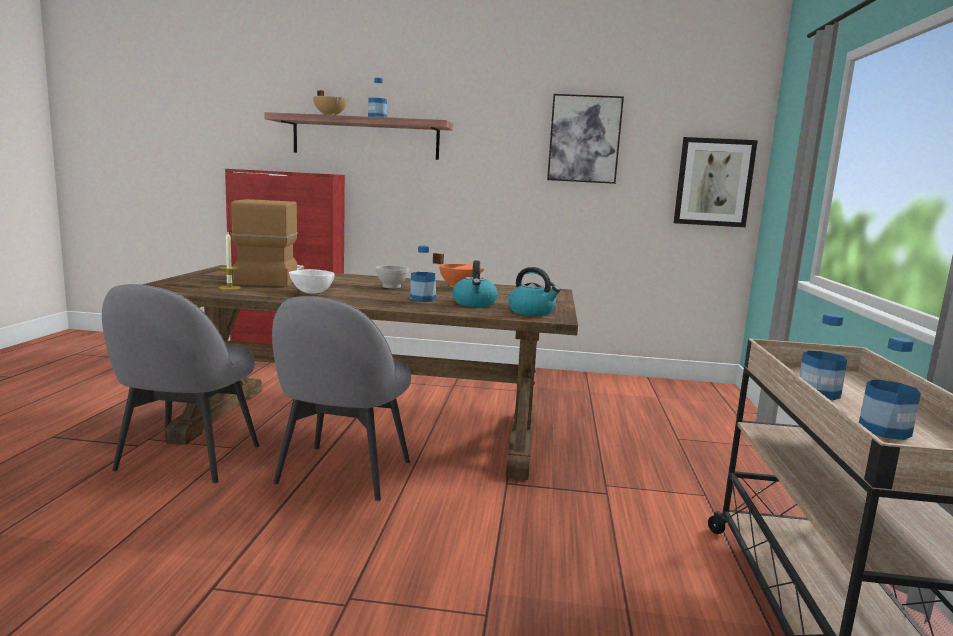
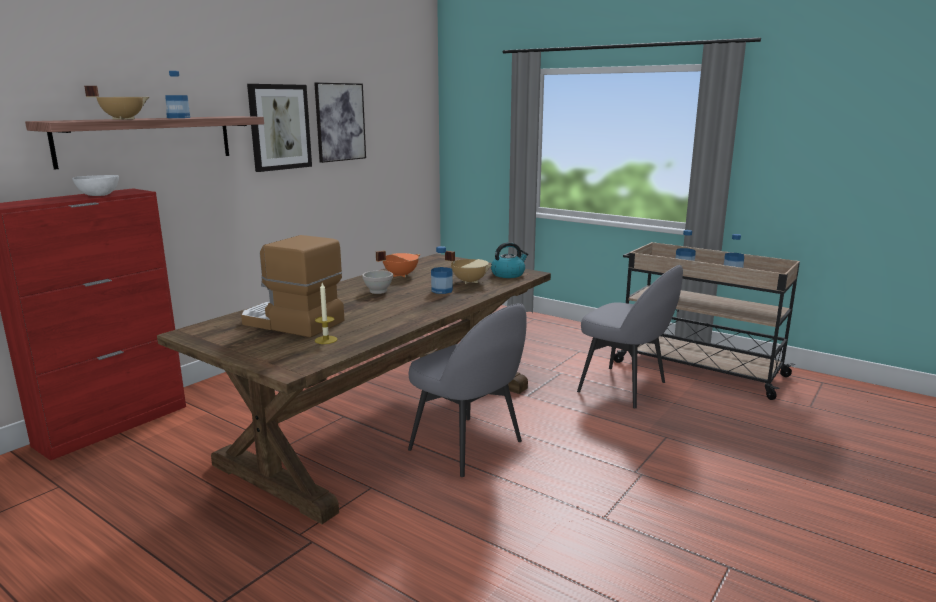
camera: 60 degrees left, 5 degrees up
grey chair [102,284,259,483] -> grey chair moved to [577,265,683,408]
white bowl [289,269,335,294] -> white bowl moved to [72,175,119,196]
kettle [452,260,498,307] -> beige cooking pot [445,251,491,284]
picture [674,137,758,227] -> picture moved to [247,84,312,172]

